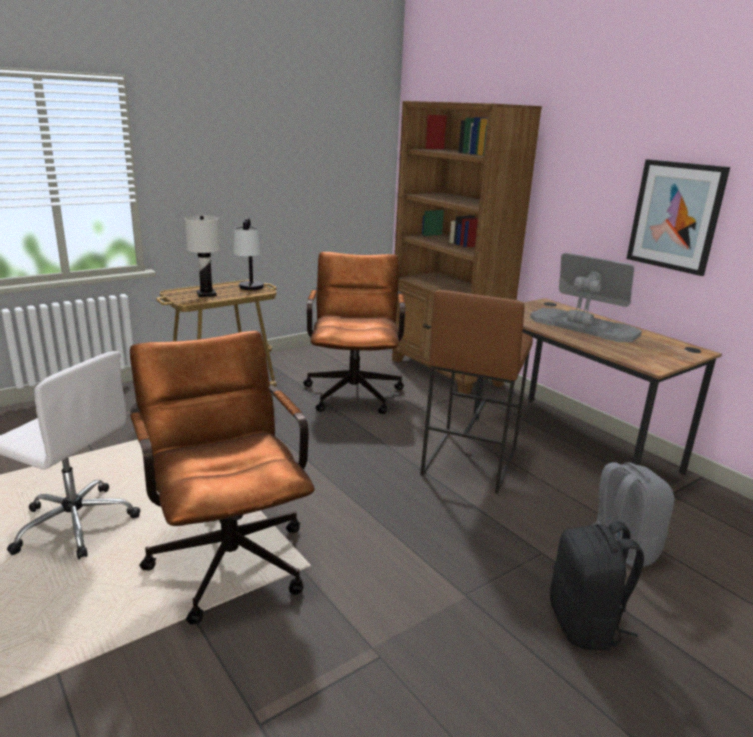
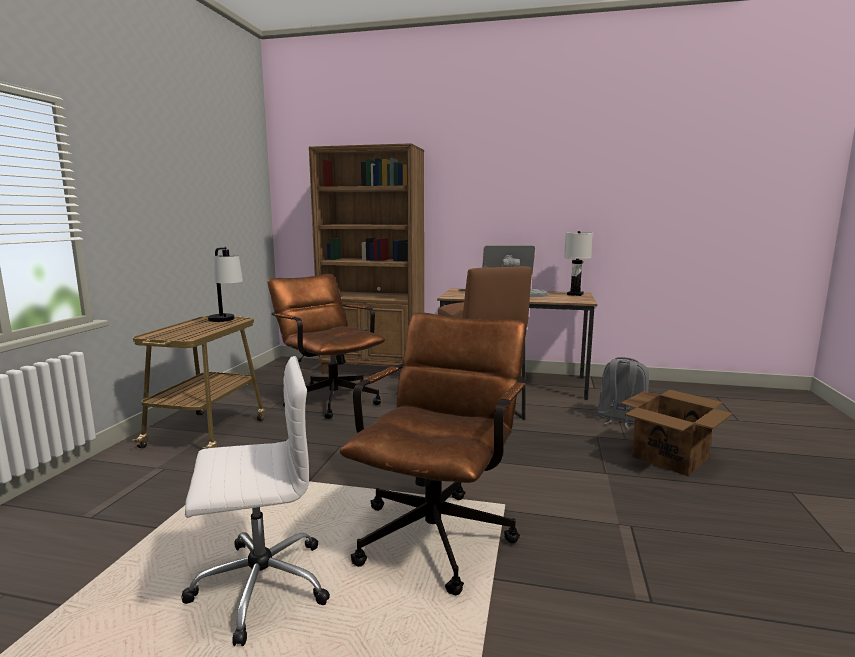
camera: 40 degrees left, 10 degrees down
brown office chair [130,331,315,624] -> brown office chair turned 90 degrees clockwise [340,313,527,595]
white table lamp [185,215,221,297] -> white table lamp moved to [564,231,593,296]
black backpack [550,521,644,650] -> cardboard box [621,390,733,476]
picture [626,159,730,276] -> none

